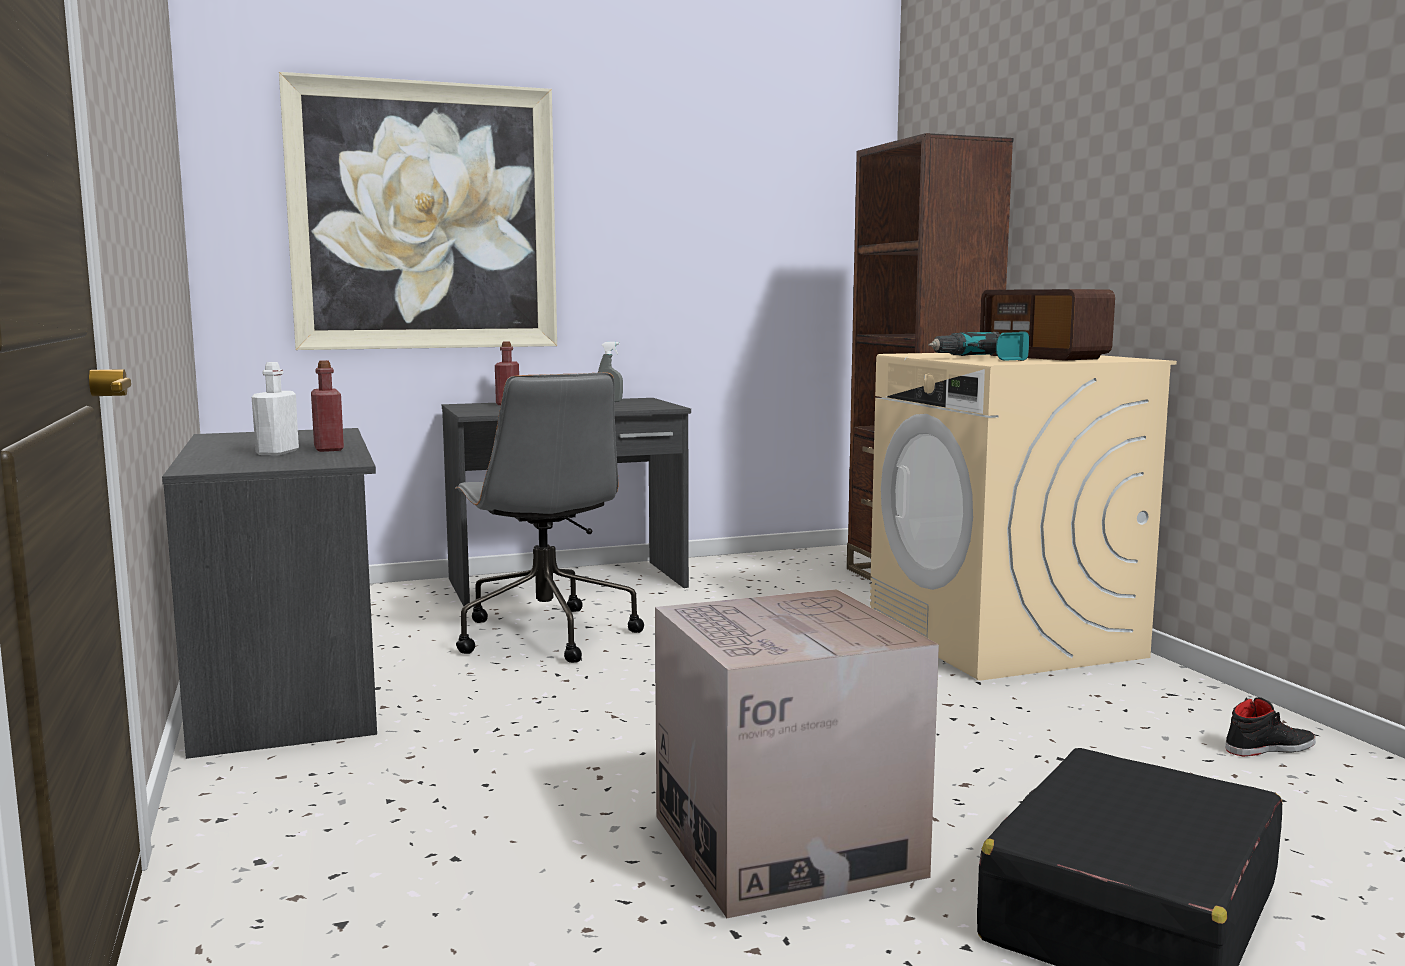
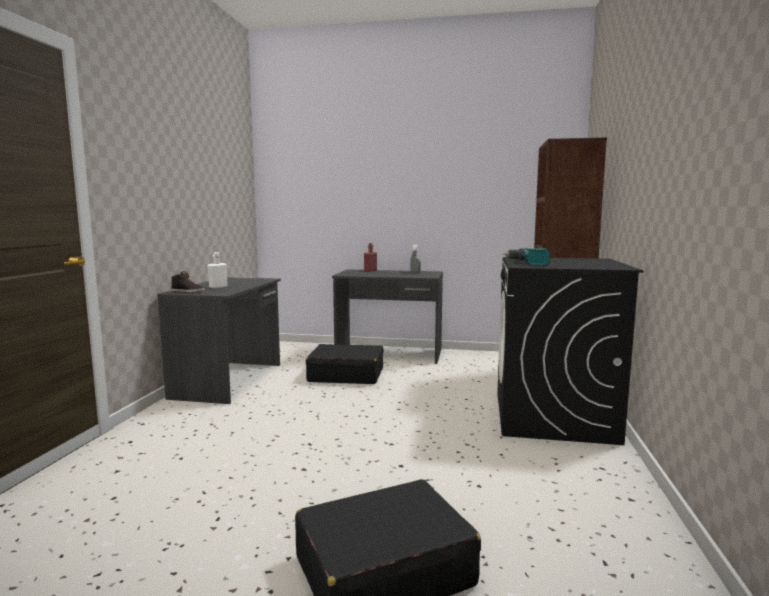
camera: 30 degrees right, 0 degrees up
picture [279,72,557,350] -> none
red bottle [311,360,344,452] -> none
grey office chair [455,372,644,663] -> black suitcase [306,344,384,384]
cardboard box [655,589,939,918] -> none
beige washing machine [870,353,1177,681] -> black washing machine [497,257,644,445]
radio [980,289,1115,360] -> none
black shoe [1225,697,1316,757] -> black shoe moved to [171,271,205,293]

